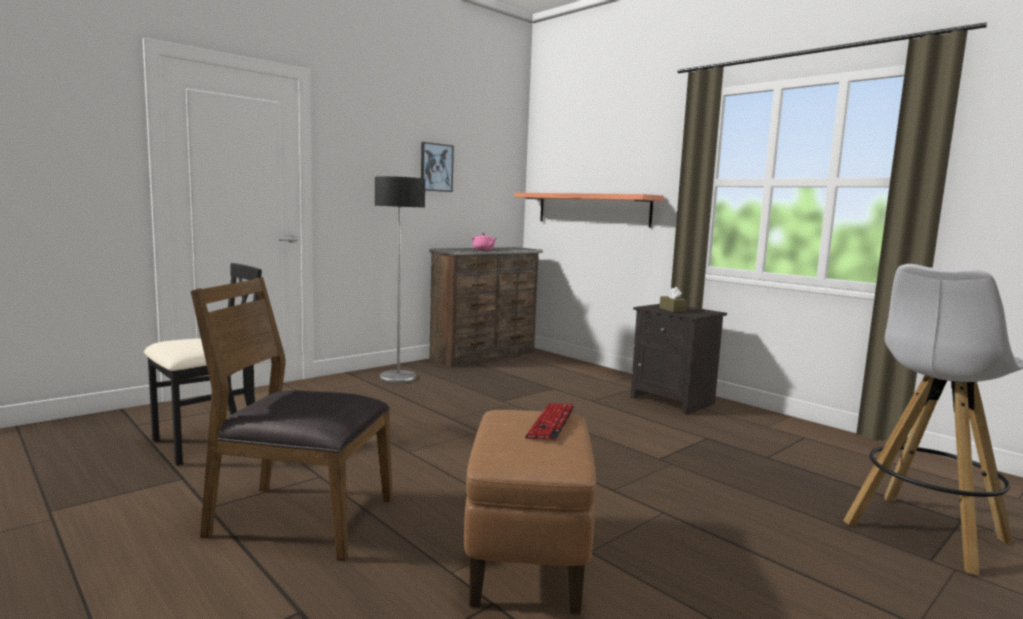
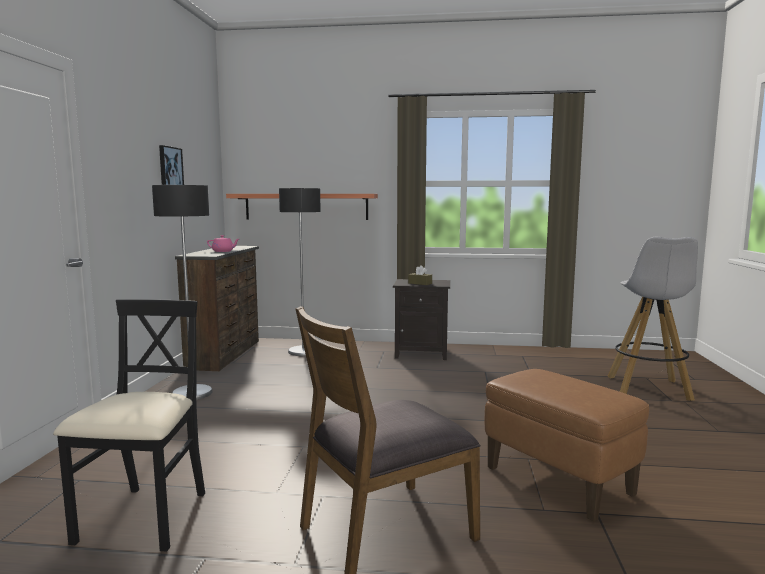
camera: 40 degrees left, 0 degrees up
keyboard [525,403,575,440] -> none
none -> floor lamp [279,188,321,356]

